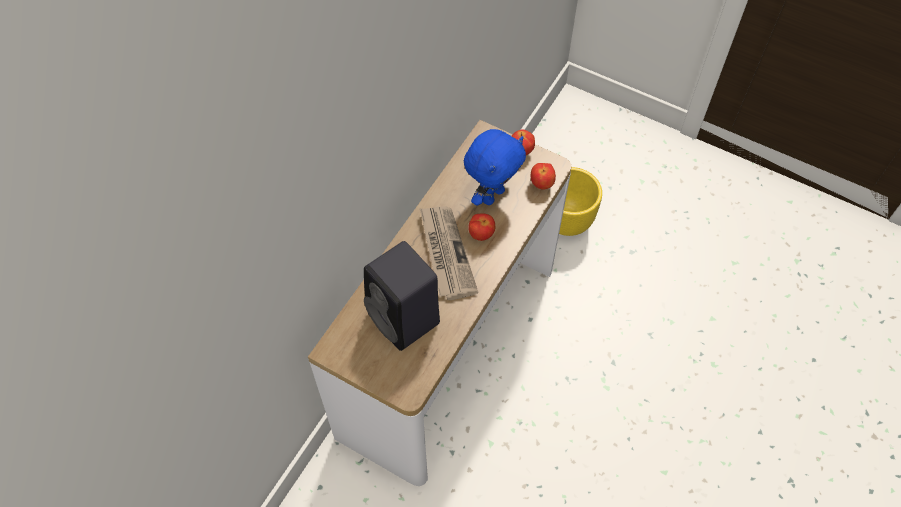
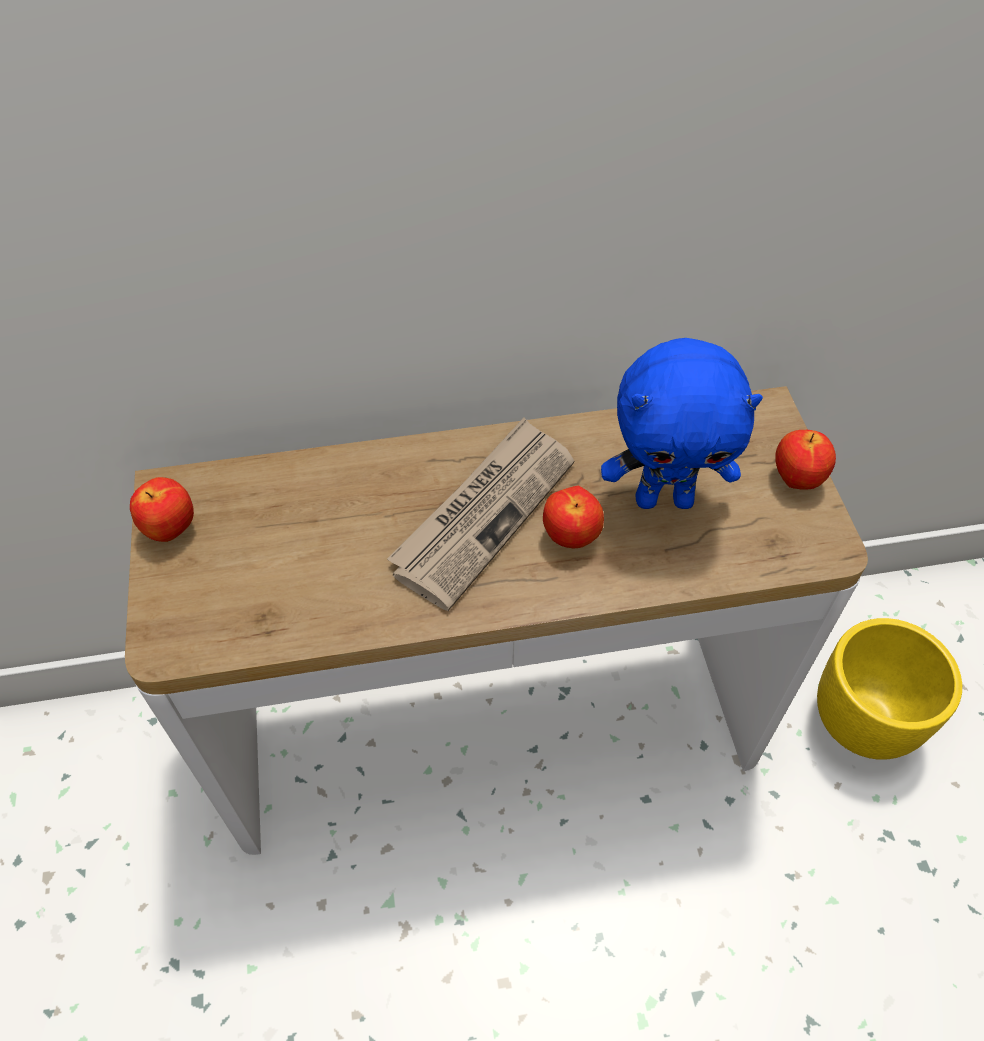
camera: 50 degrees right, 5 degrees down
black speaker [364,241,440,351] -> none
apple [530,163,556,189] -> apple moved to [130,477,194,542]

